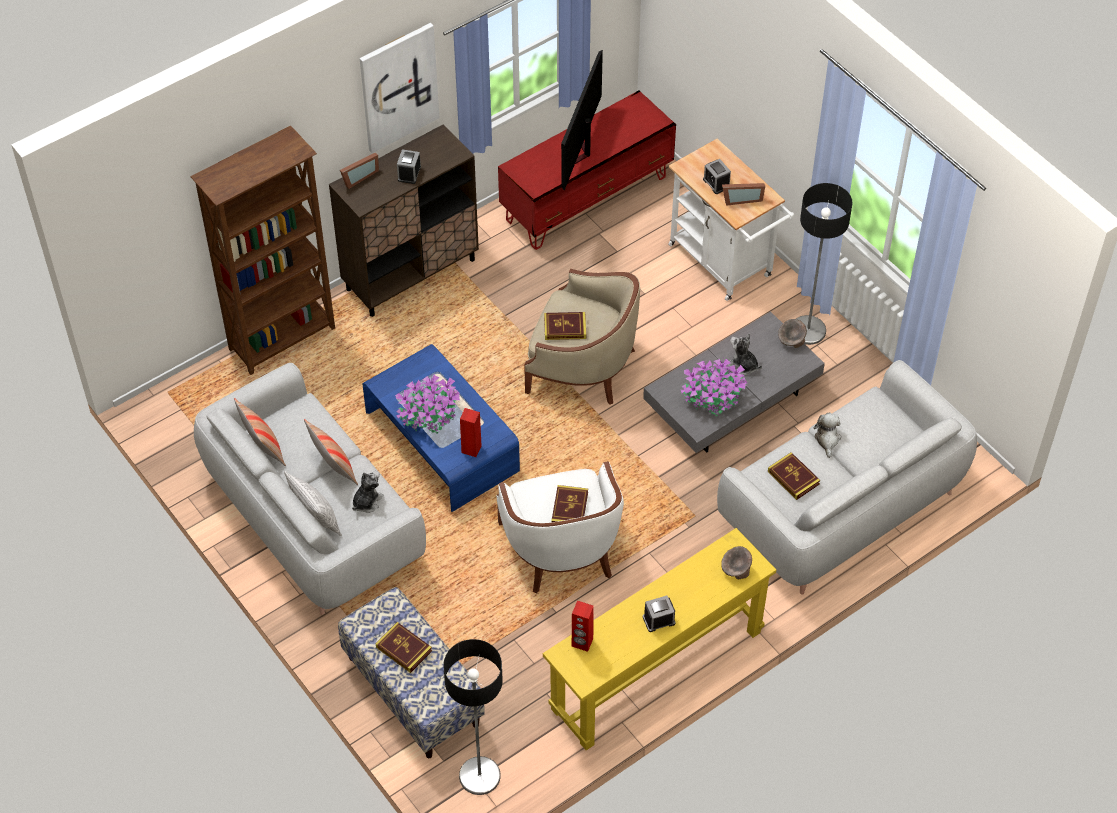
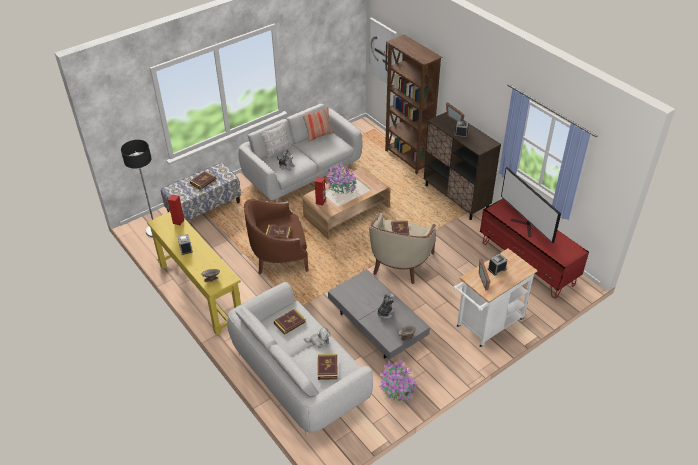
camera: 90 degrees right, 10 degrees down
pillow [304,419,358,485] -> none
picture [360,23,440,153] -> picture moved to [369,17,397,85]
blue coffee table [363,344,520,512] -> brown coffee table [302,167,390,240]
white armchair [496,461,624,593] -> brown armchair [244,199,309,275]
television [561,50,603,191] -> television turned 135 degrees counterclockwise [501,166,561,243]
potted plant [681,359,747,416] -> potted plant moved to [380,360,418,402]
floor lamp [796,183,853,345] -> none
none -> book [318,354,338,380]

